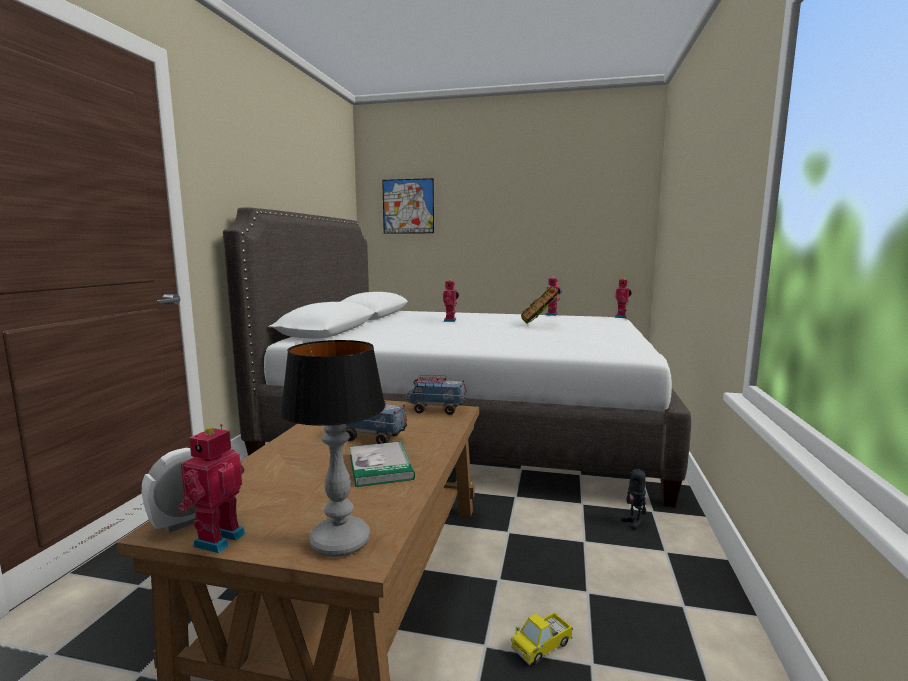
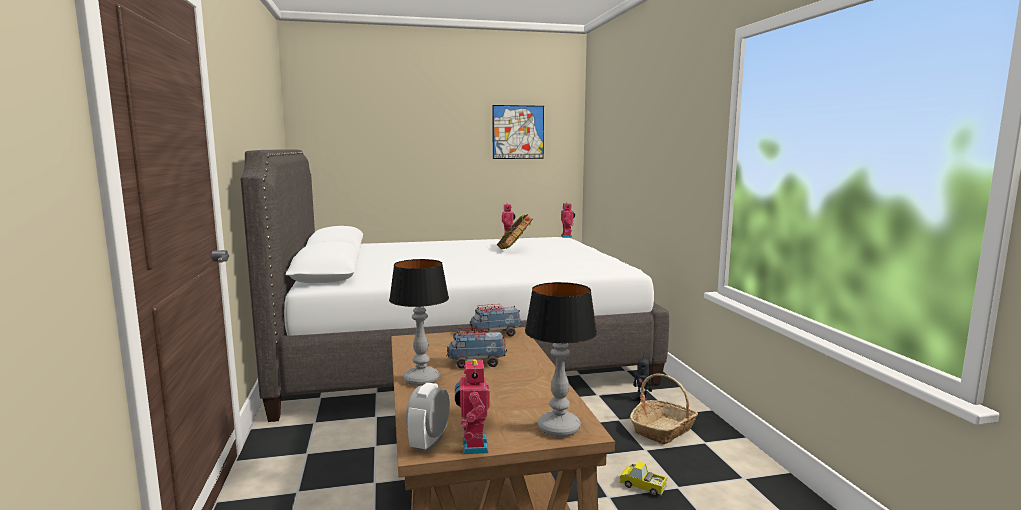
camera: 25 degrees left, 0 degrees up
book [350,441,415,487] -> none
picture [382,178,434,234] -> picture moved to [492,105,544,159]
toy robot [443,279,459,322] -> none
toy truck [511,612,573,666] -> toy truck turned 90 degrees clockwise [620,461,667,496]
none -> table lamp [389,259,449,386]
none -> basket [630,373,698,444]

